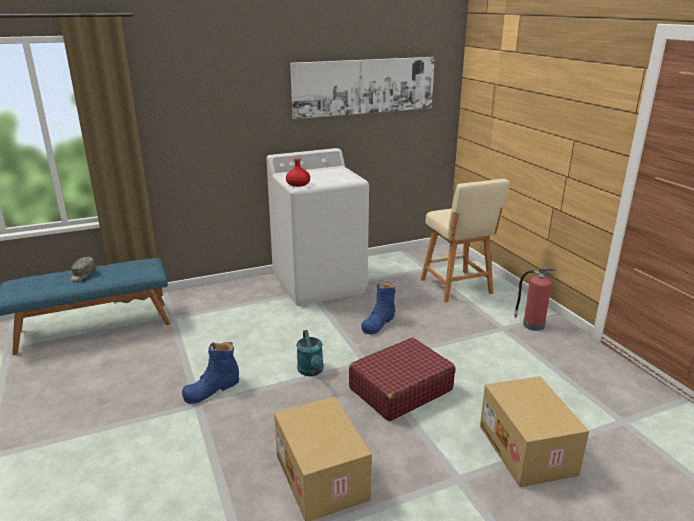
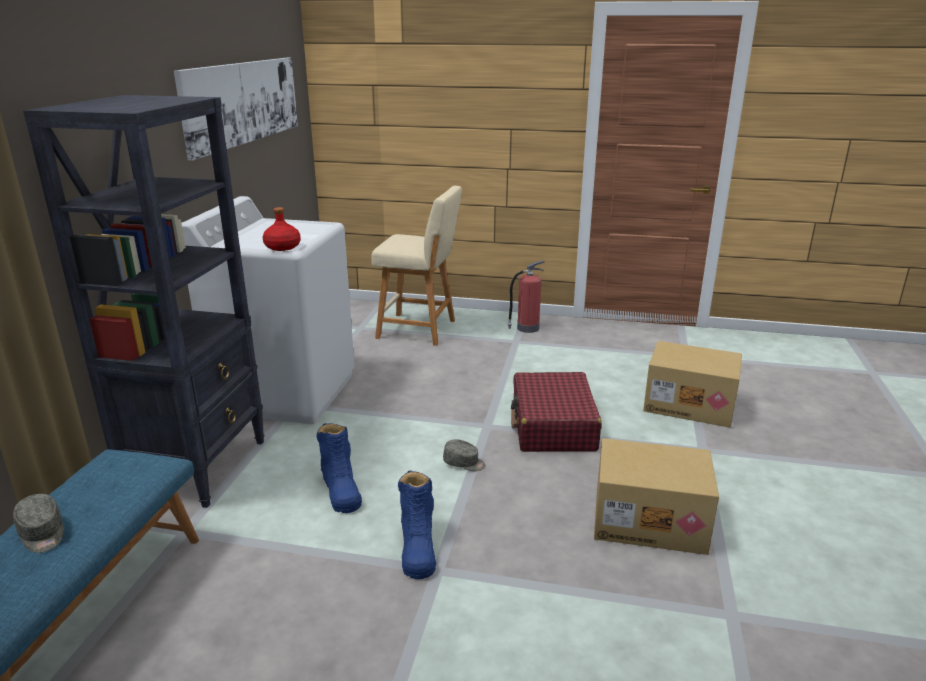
camera: 55 degrees left, 0 degrees up
turquoise watering can [296,330,324,376] -> grey cap [443,439,486,471]
blue boot [361,282,396,334] -> blue boot moved to [317,423,362,513]
none -> black bookcase [23,95,265,508]

